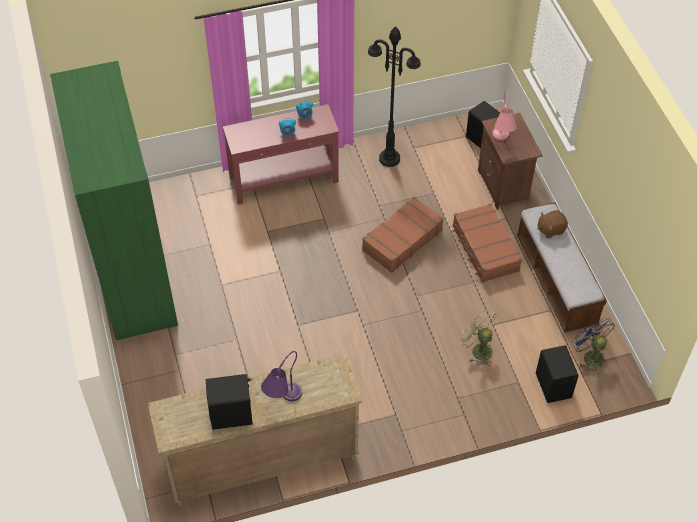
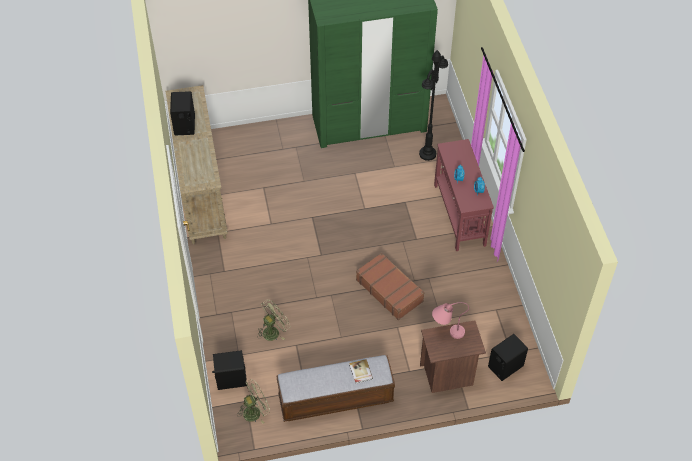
camera: 95 degrees right, 0 degrees up
purple table lamp [261,351,302,402] -> none
black floor lamp [368,26,421,167] -> black floor lamp moved to [419,50,448,161]
brown suitcase [453,204,522,282] -> none
brown plush toy [537,210,568,238] -> book [349,359,373,384]
blue fan [572,317,615,374] -> green fan [239,379,270,424]

